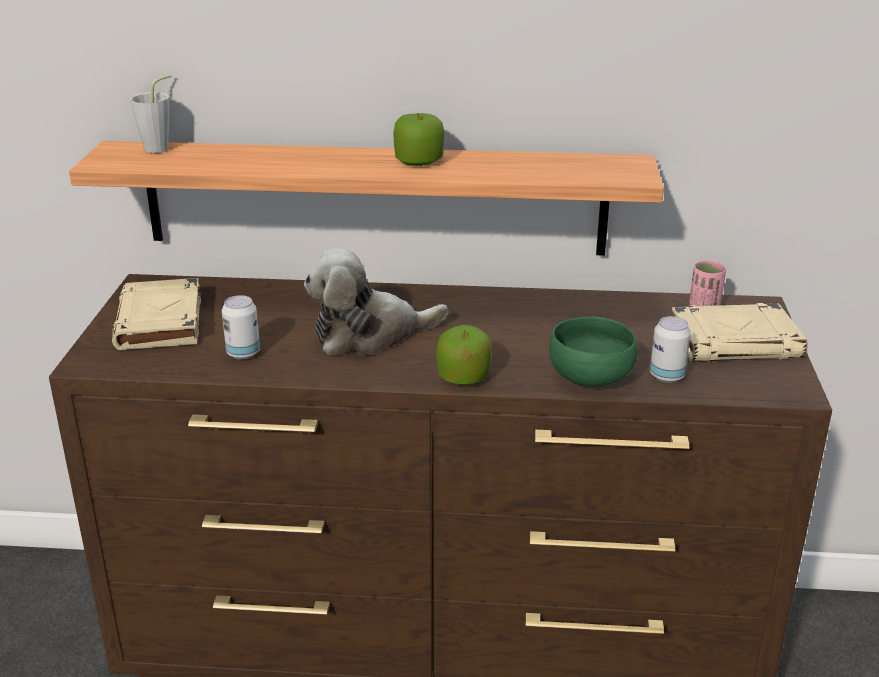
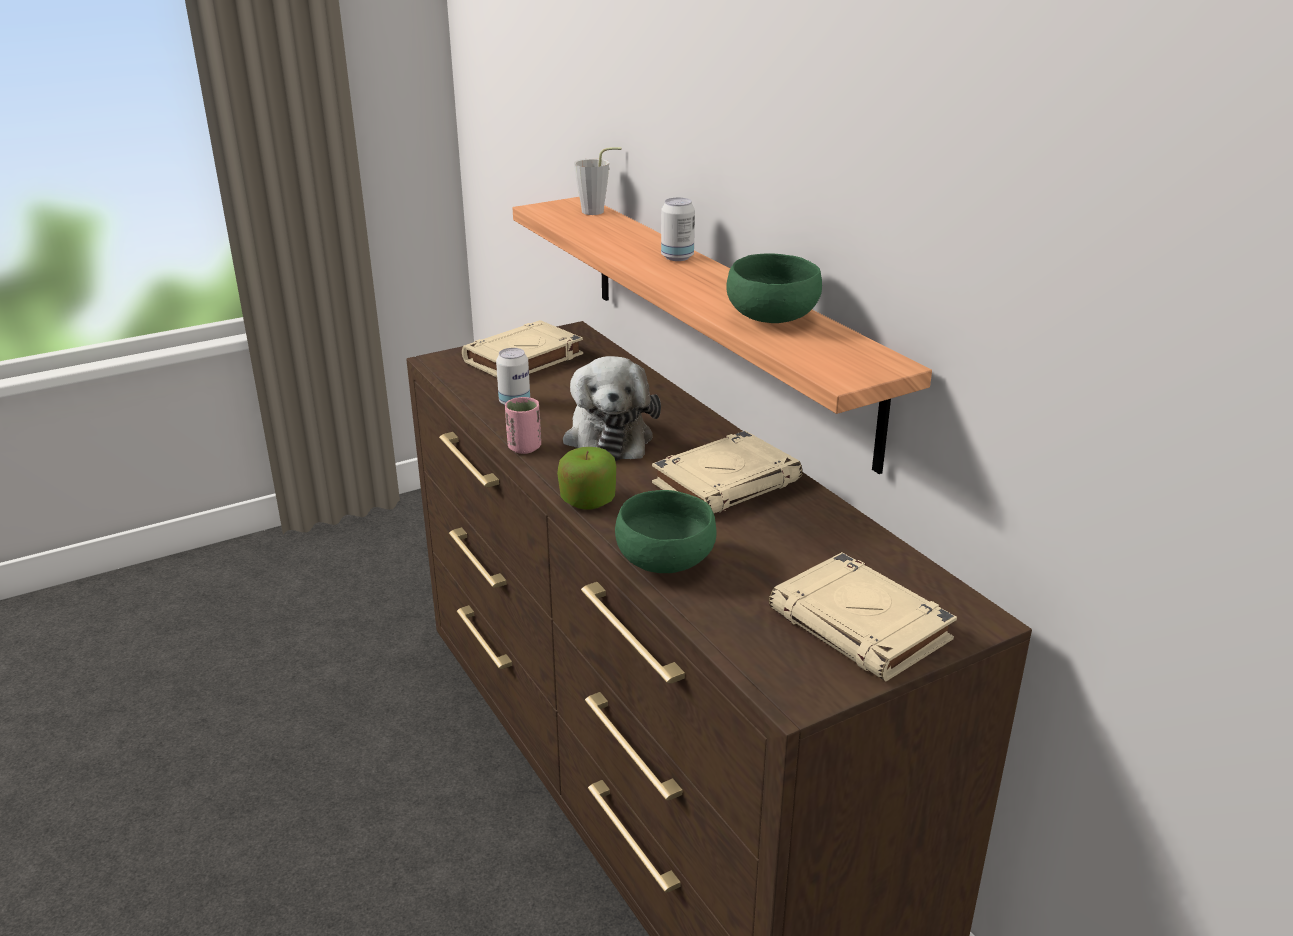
camera: 55 degrees right, 0 degrees up
plush toy [304,248,448,355] -> plush toy turned 135 degrees counterclockwise [563,356,661,461]
apple [393,113,444,166] -> none
can [650,316,691,383] -> can moved to [661,197,695,261]
pink cup [689,260,726,306] -> pink cup moved to [505,397,541,454]
none -> beige book [652,431,803,514]
none -> green bowl [726,253,822,323]

